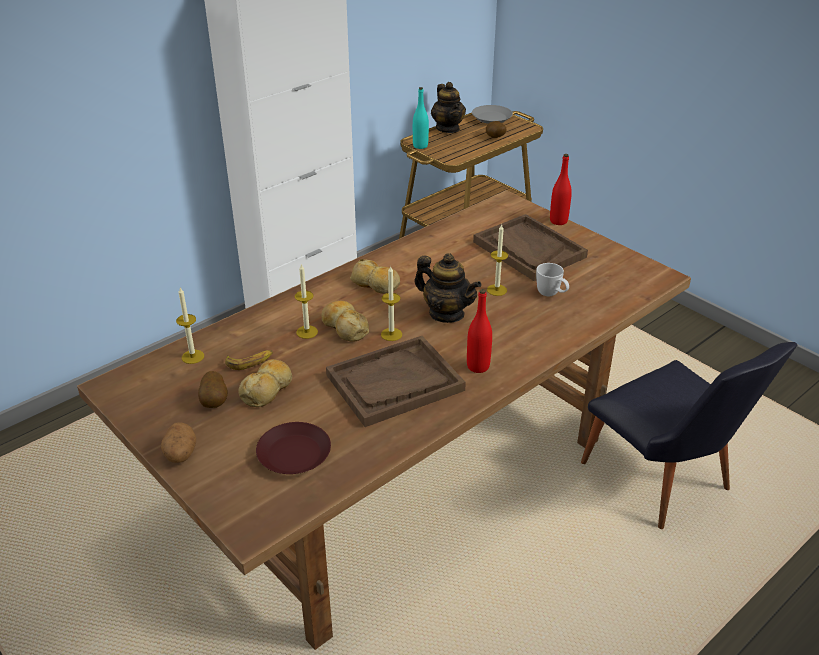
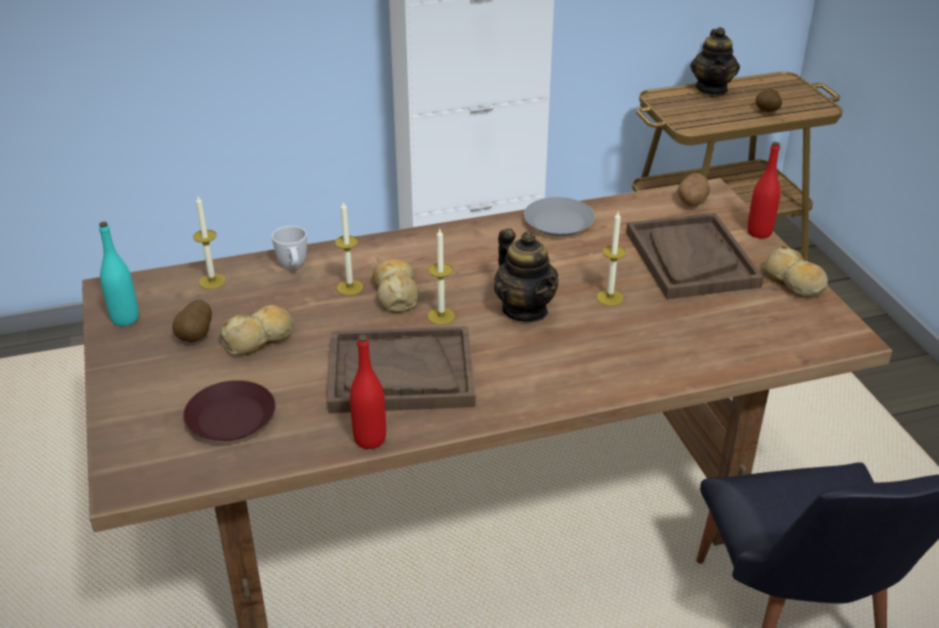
camera: 25 degrees right, 0 degrees up
potato [161,422,196,463] -> potato moved to [677,173,710,206]
banana [225,350,273,370] -> none
bread [350,259,400,294] -> bread moved to [762,246,828,298]
turquoise bottle [413,87,429,149] -> turquoise bottle moved to [99,222,139,326]
red bottle [467,289,492,373] -> red bottle moved to [350,335,386,449]
grey plate [472,105,513,124] -> grey plate moved to [524,197,595,237]
white mug [536,263,569,296] -> white mug moved to [272,226,307,269]

